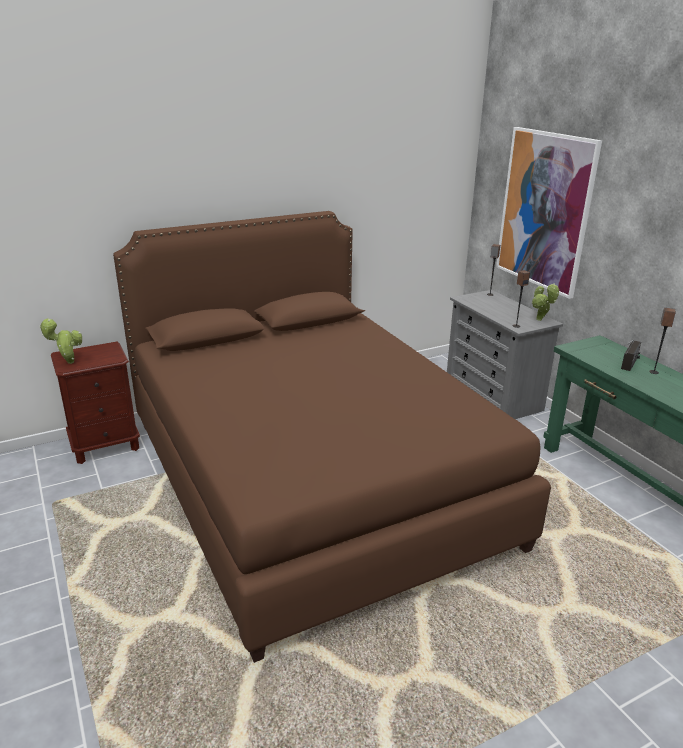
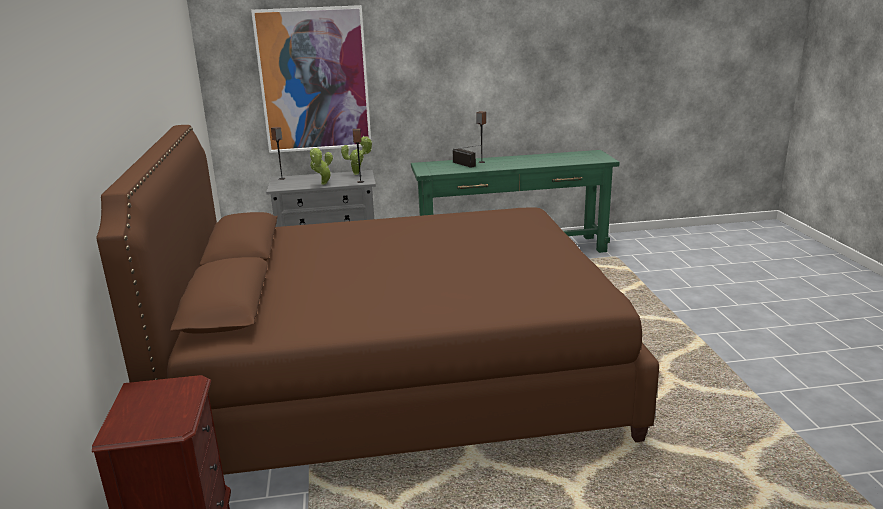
camera: 70 degrees left, 5 degrees down
potted plant [39,318,82,364] -> potted plant moved to [309,148,333,185]

